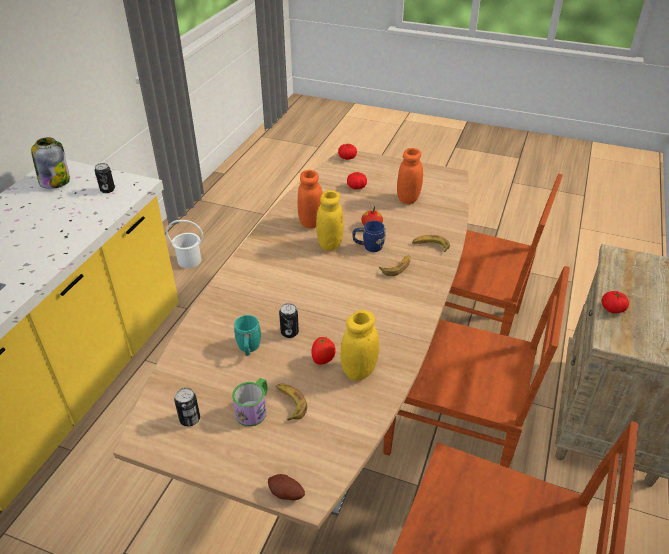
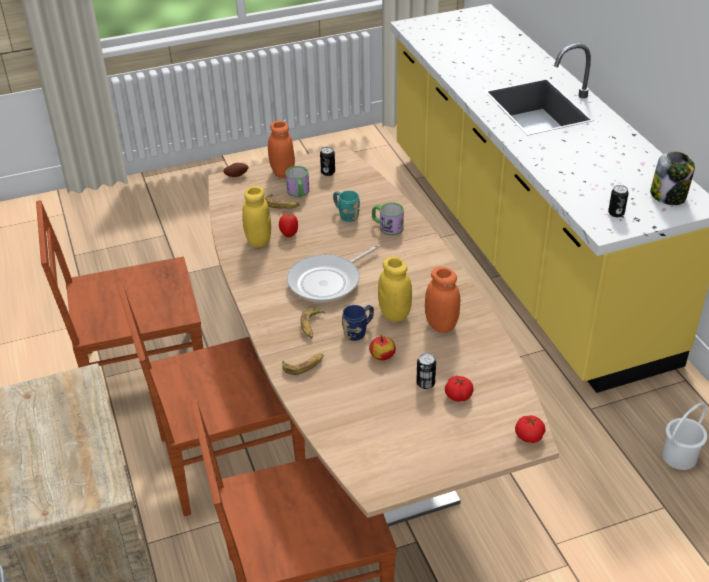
camera: 140 degrees right, 0 degrees up
can [279,303,299,338] -> can moved to [416,353,436,389]
orange jar [397,148,423,204] -> orange jar moved to [268,121,295,178]
tomato [601,291,629,314] -> none
none -> frying pan [287,245,380,302]
none -> mug [372,203,404,235]

